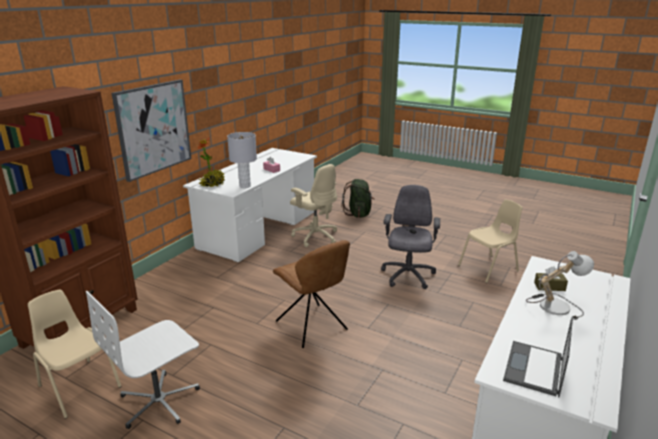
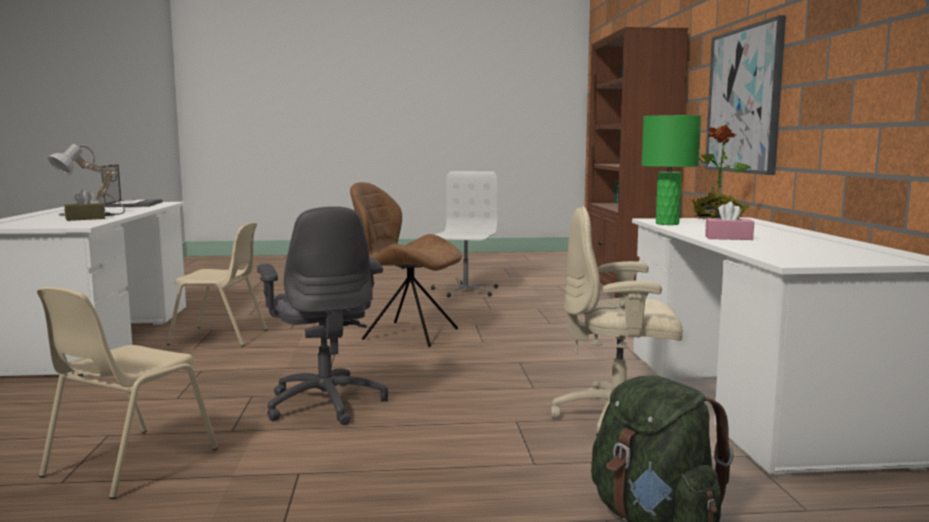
camera: 145 degrees right, 15 degrees down
beige chair [28,290,121,419] -> beige chair moved to [167,222,267,346]
grey table lamp [227,132,257,188] -> green table lamp [642,115,701,225]

